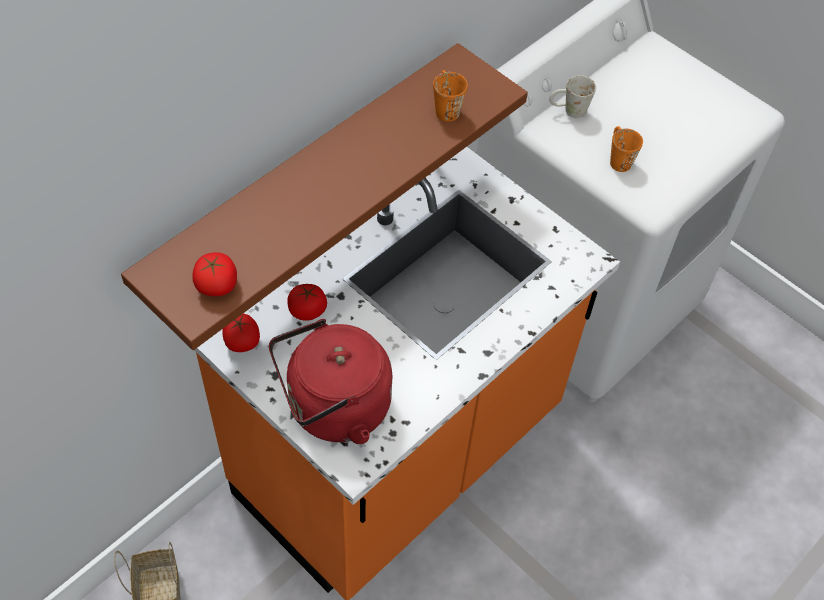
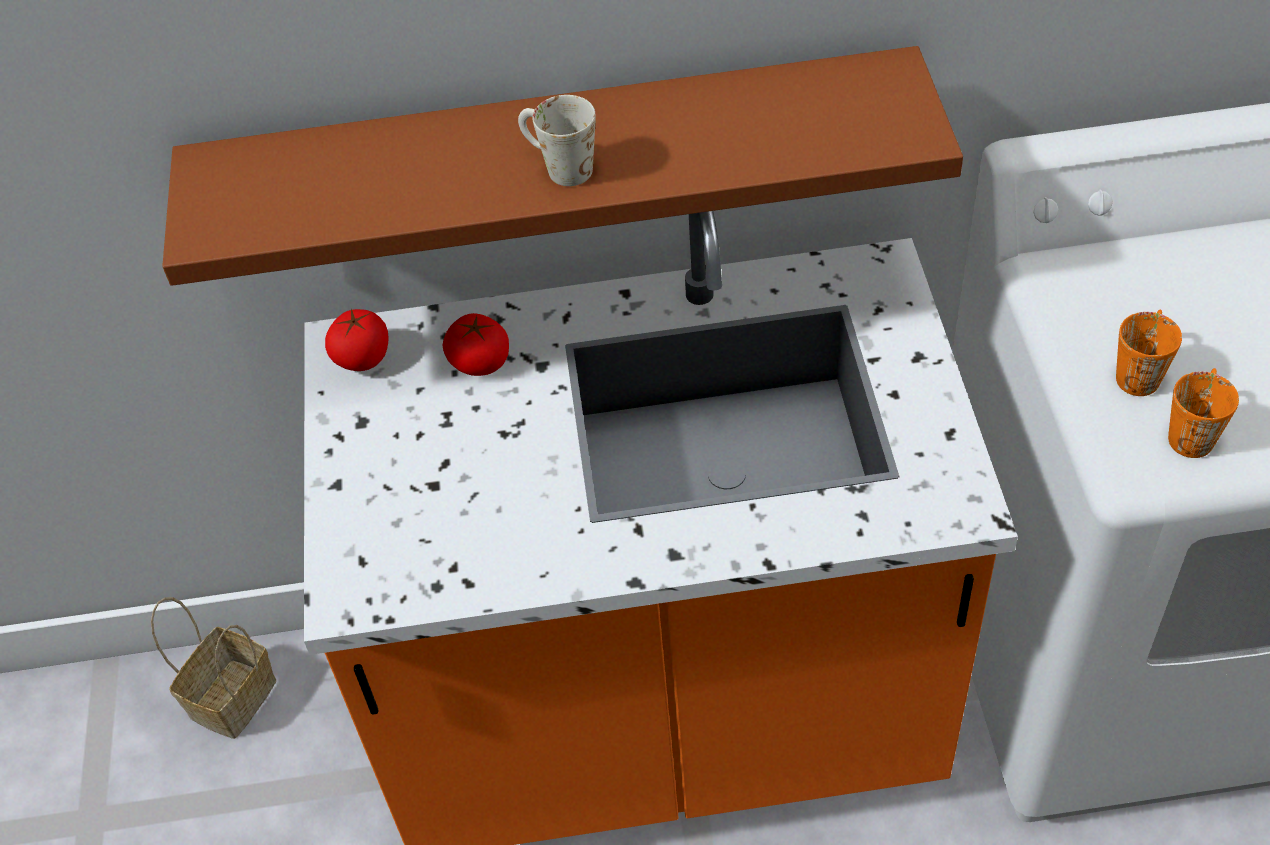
camera: 45 degrees right, 5 degrees down
tomato [192,252,237,296] -> none
red kettle [269,319,392,444] -> none
orange mug [433,70,468,122] -> orange mug moved to [1168,368,1239,458]
white mug [549,75,596,118] -> white mug moved to [518,95,596,186]

